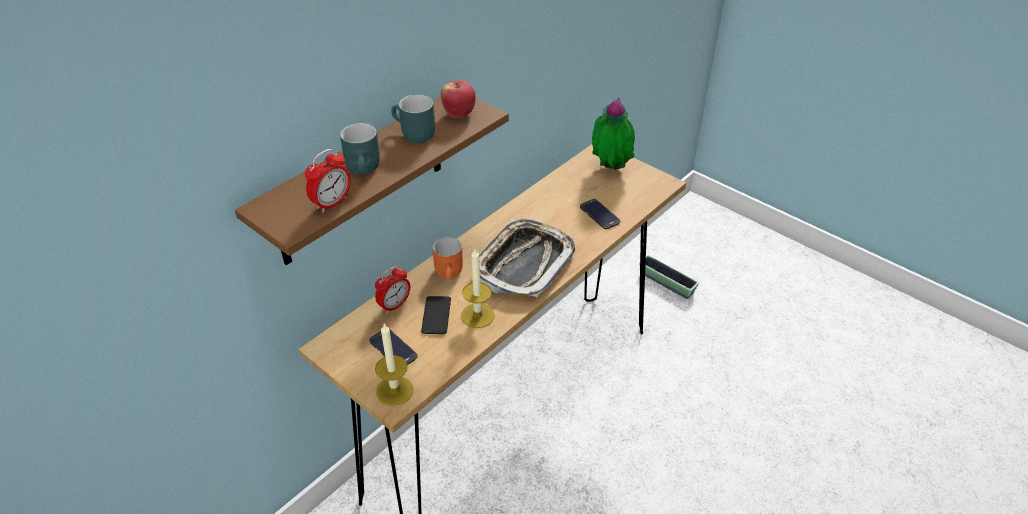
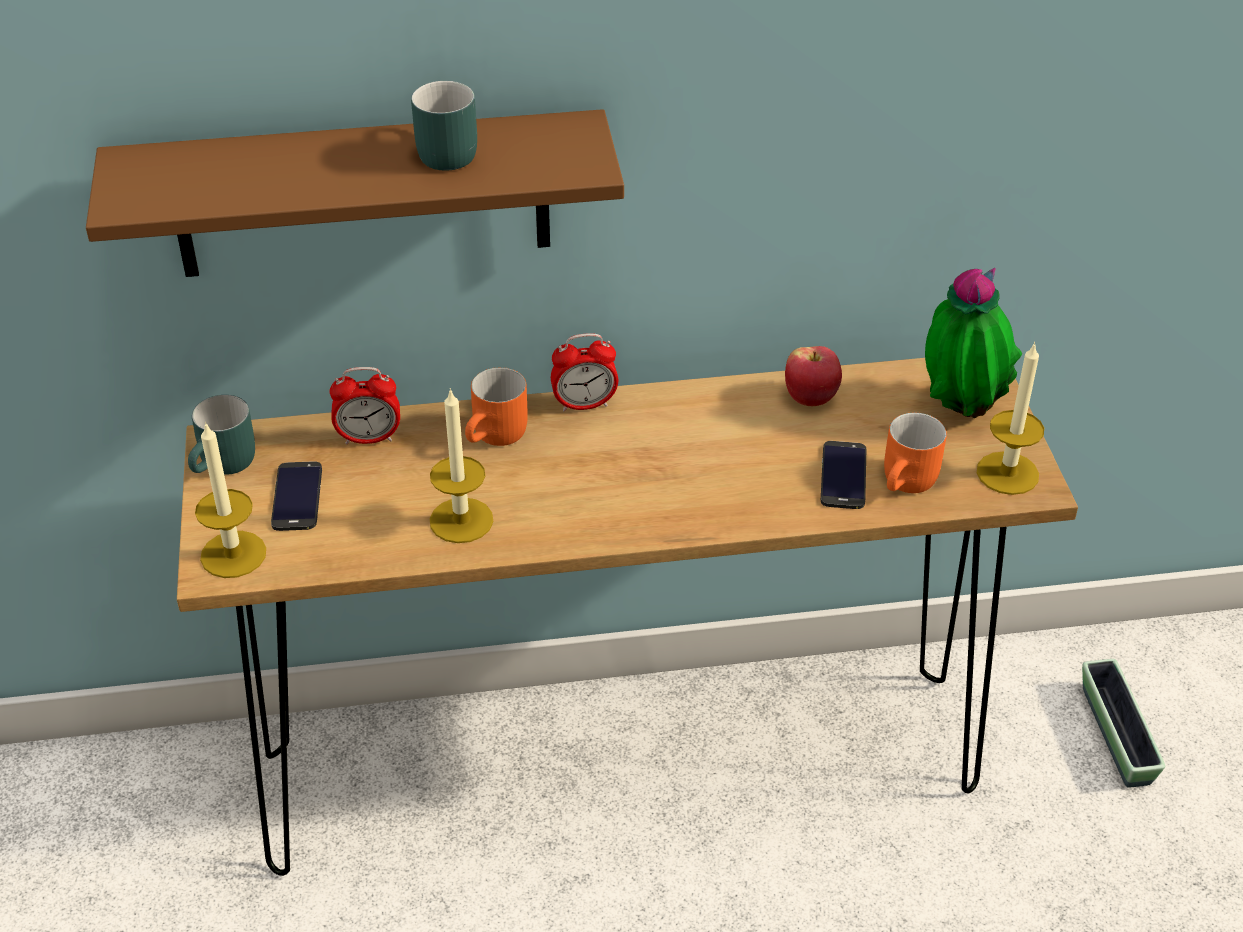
camera: 40 degrees right, 0 degrees up
alarm clock [305,149,351,213] -> alarm clock moved to [551,333,618,411]
turquoise mug [340,123,380,174] -> turquoise mug moved to [188,395,255,475]
phone [421,296,451,334] -> none
apple [441,80,476,118] -> apple moved to [785,346,842,406]
tray [479,219,575,297] -> none
none -> orange mug [884,413,947,493]
none -> candle [977,342,1044,495]

